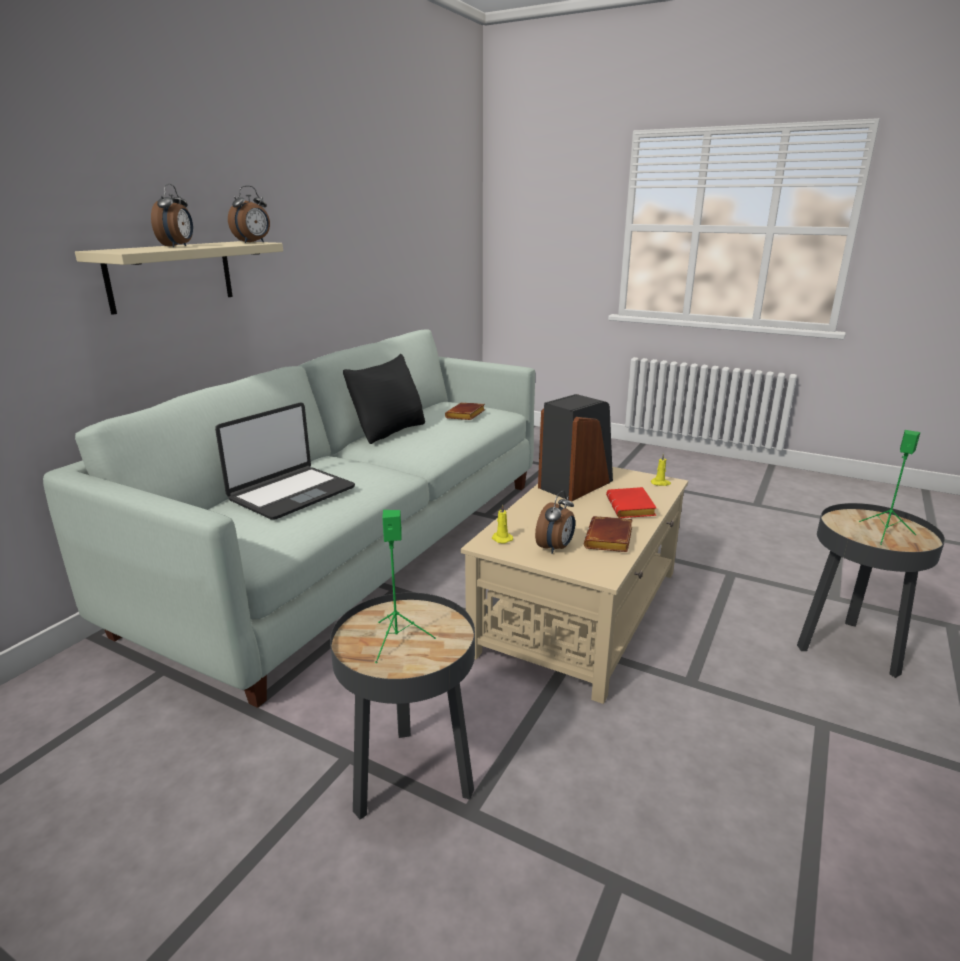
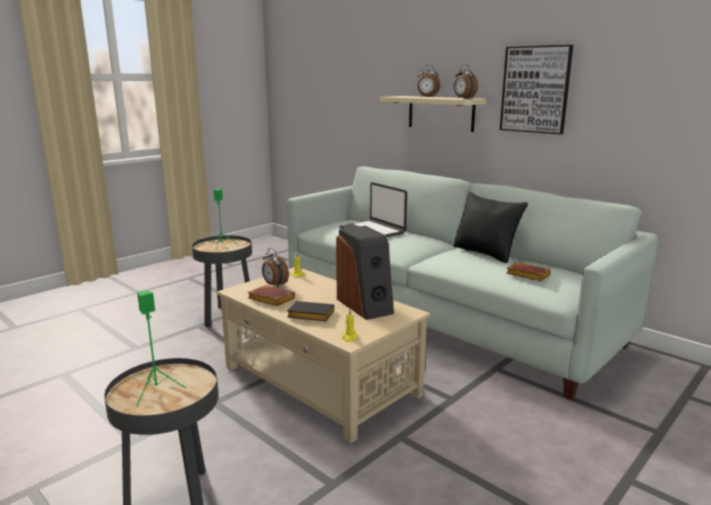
camera: 105 degrees right, 5 degrees down
red book [606,487,656,518] -> black book [287,301,334,321]
none -> picture [500,45,573,134]

